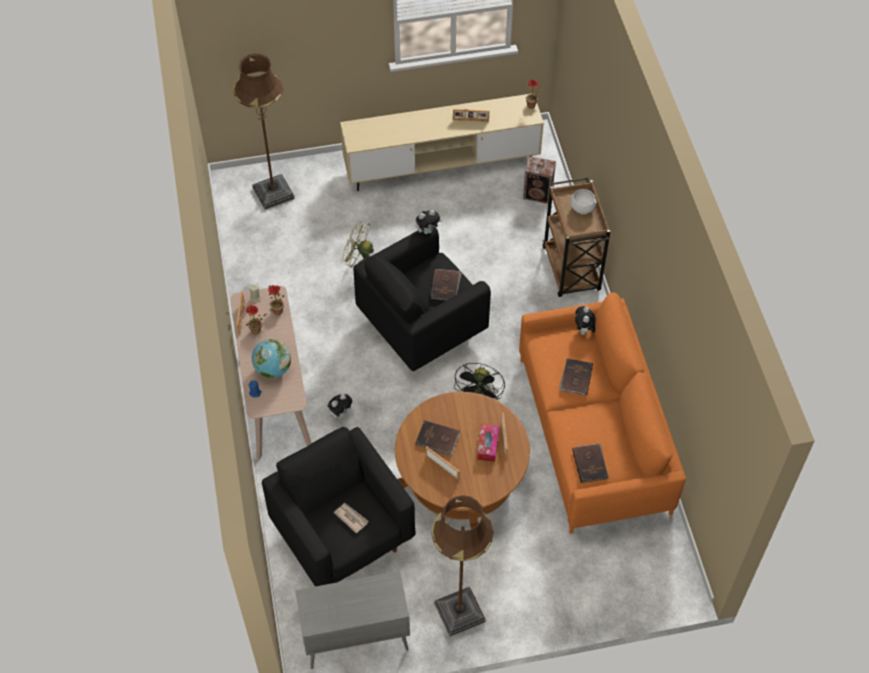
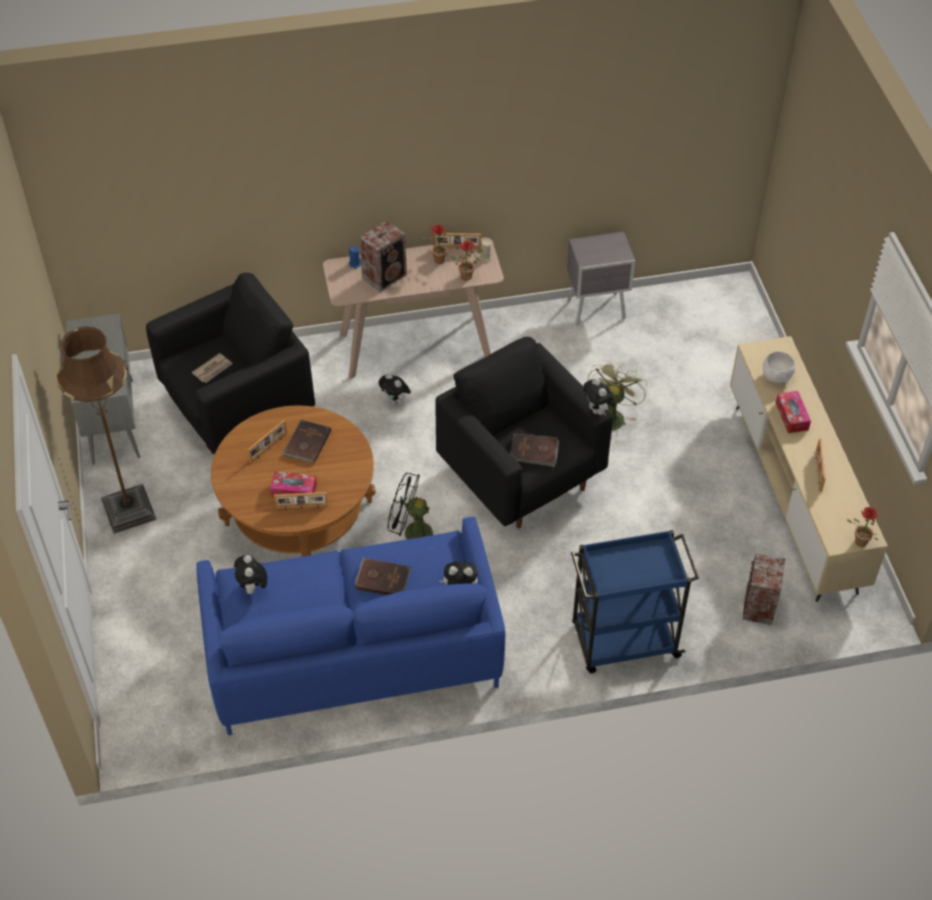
camera: 90 degrees right, 5 degrees down
brown floor lamp [233,54,295,210] -> none
globe [252,339,291,378] -> speaker [359,220,407,292]
orange sofa [519,292,686,534] -> blue sofa [196,517,505,735]
brown cart [543,177,610,297] -> blue cart [571,530,699,673]
white bowl [571,189,597,214] -> white bowl moved to [763,352,795,383]
brown book [572,443,609,483] -> plush toy [234,555,267,594]
none -> grey nightstand [567,232,635,326]
none -> tissue box [775,391,811,433]

